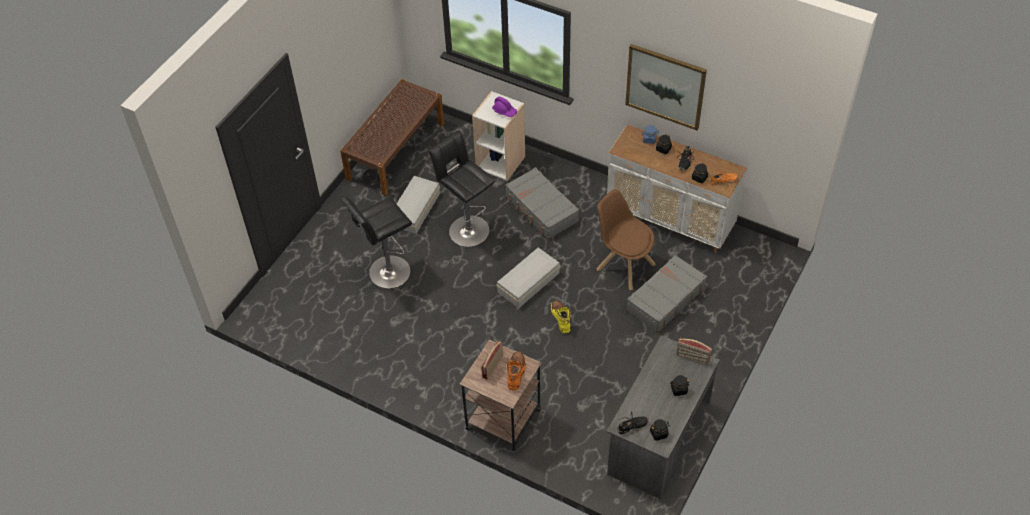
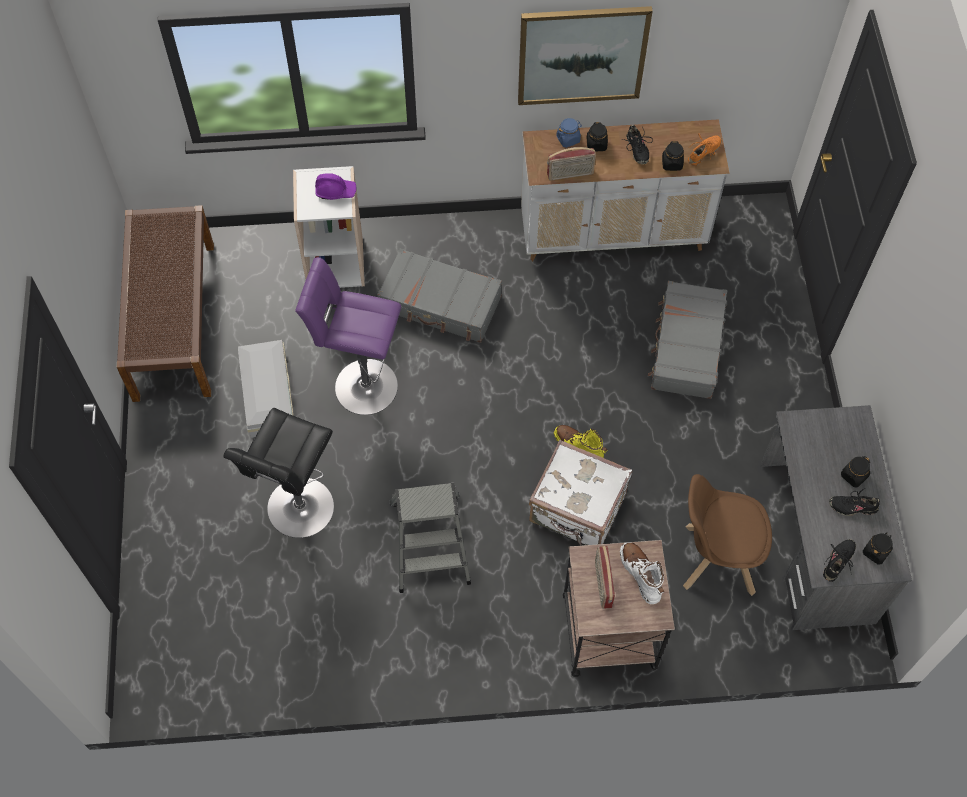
camera: 35 degrees left, 10 degrees up
black stool [428,130,495,247] -> purple stool [295,257,401,415]
white storage box [496,247,560,308] -> none
orange boot [507,351,526,390] -> white boot [620,542,664,604]
brown chair [596,189,656,290] -> brown chair moved to [683,474,772,596]
radio [676,338,712,365] -> radio moved to [547,147,596,181]
none -> grey step ladder [390,482,471,593]
none -> white suitcase [529,440,632,546]
none -> black shoe [829,489,880,516]

